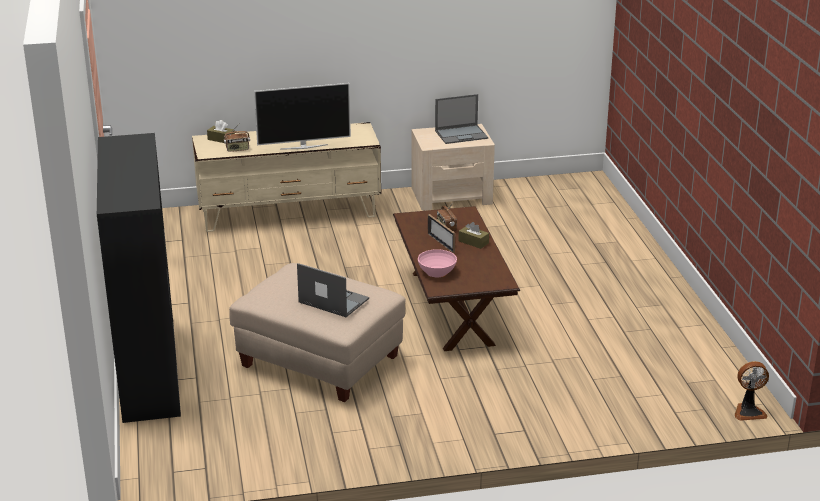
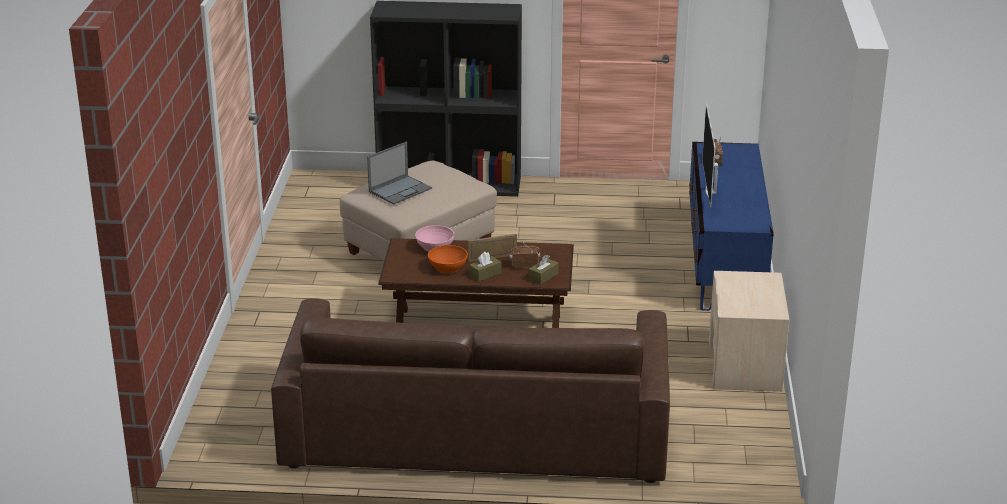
camera: 105 degrees right, 0 degrees up
beige tv stand [192,122,381,232] -> blue tv stand [689,142,774,311]
brown tissue box [207,120,235,143] -> brown tissue box moved to [529,255,558,285]
laptop [435,94,488,144] -> none
fan [735,361,769,421] -> none
none -> brown sofa [271,298,670,483]
none -> orange bowl [428,245,468,274]

